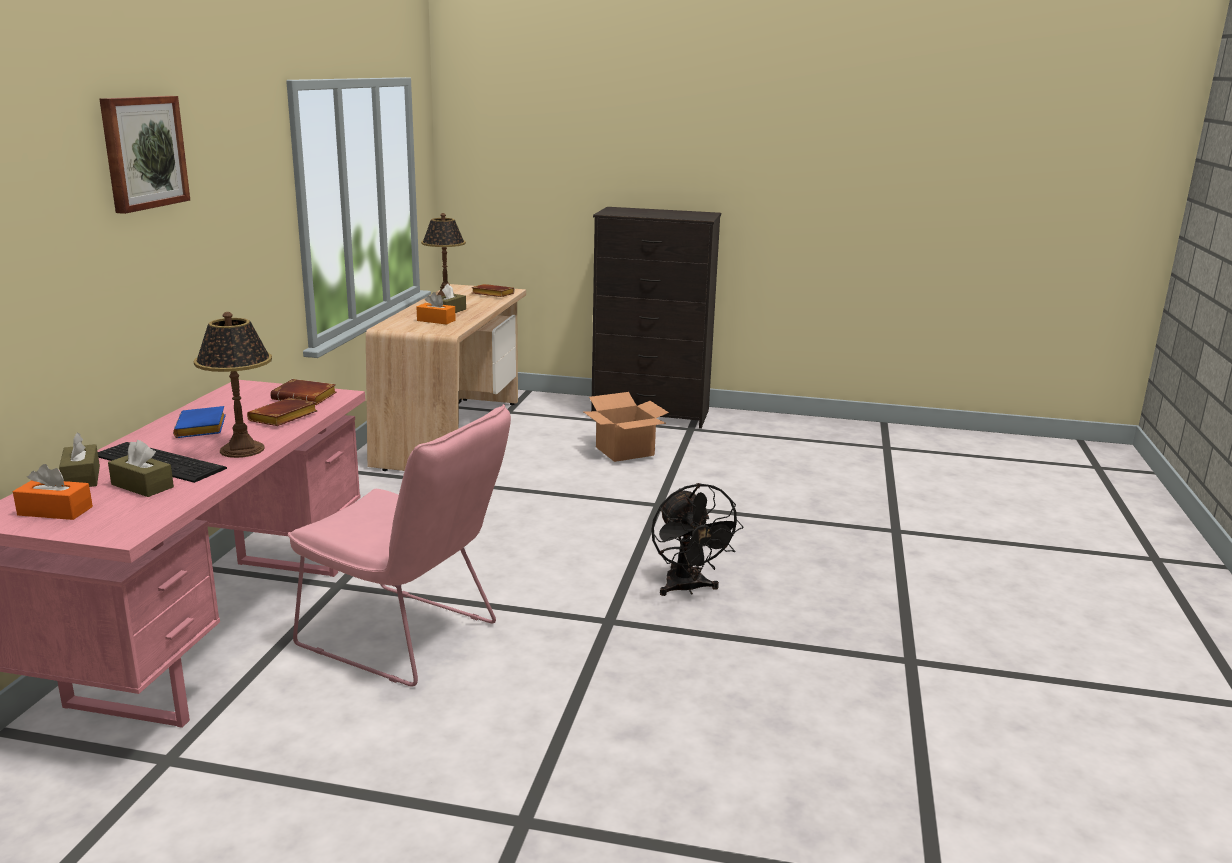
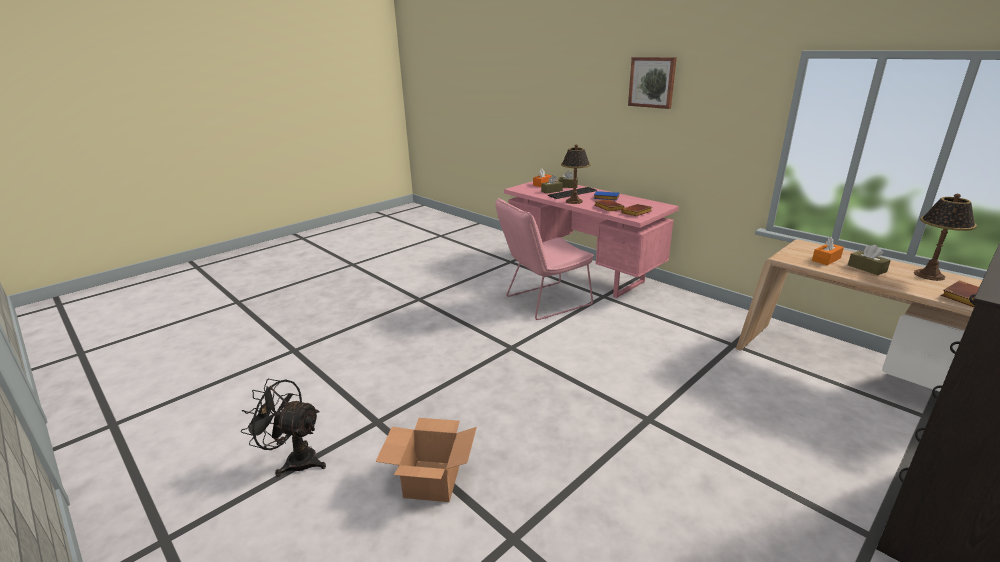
camera: 125 degrees right, 5 degrees up
cardboard box [584,392,669,462] -> cardboard box moved to [375,418,477,502]
black fan [651,483,743,596] -> black fan moved to [241,379,326,477]

